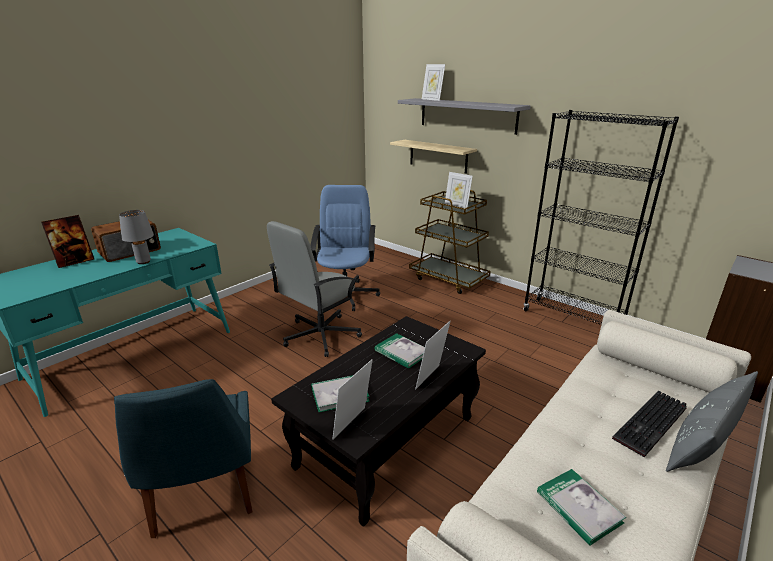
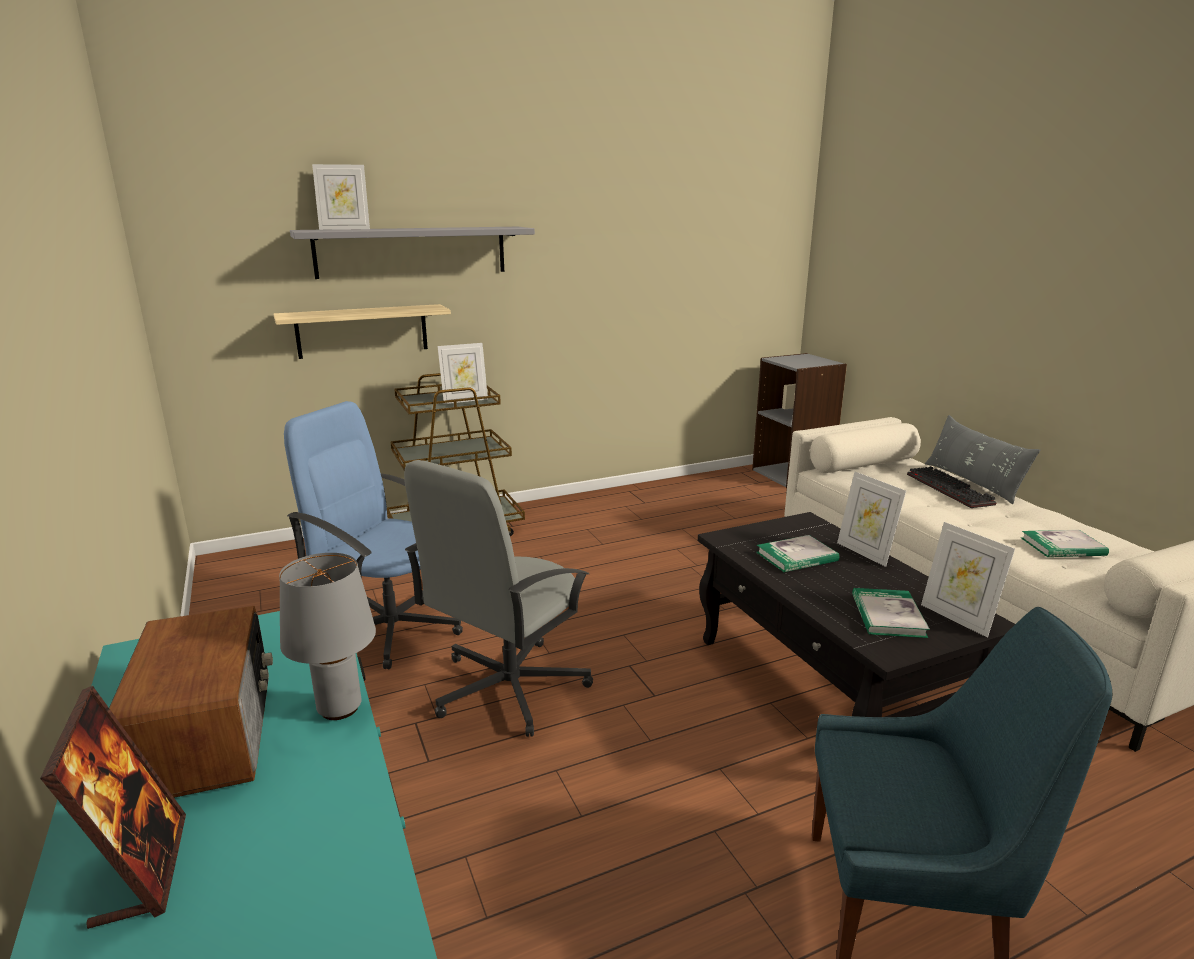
camera: 65 degrees left, 5 degrees down
grey office chair [267,221,362,357] -> grey office chair turned 60 degrees clockwise [404,460,593,737]
black bookcase [523,110,679,325] -> none

